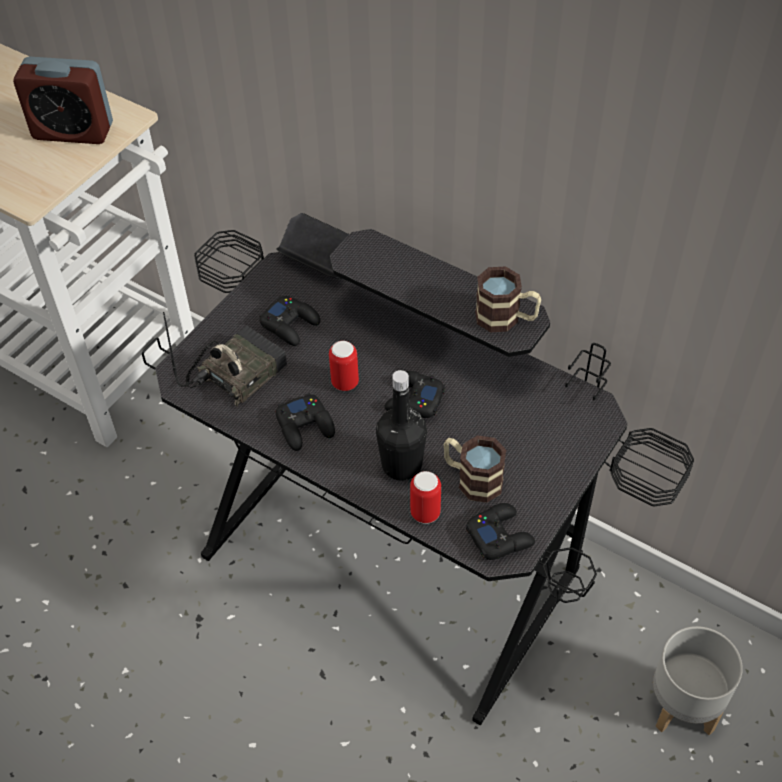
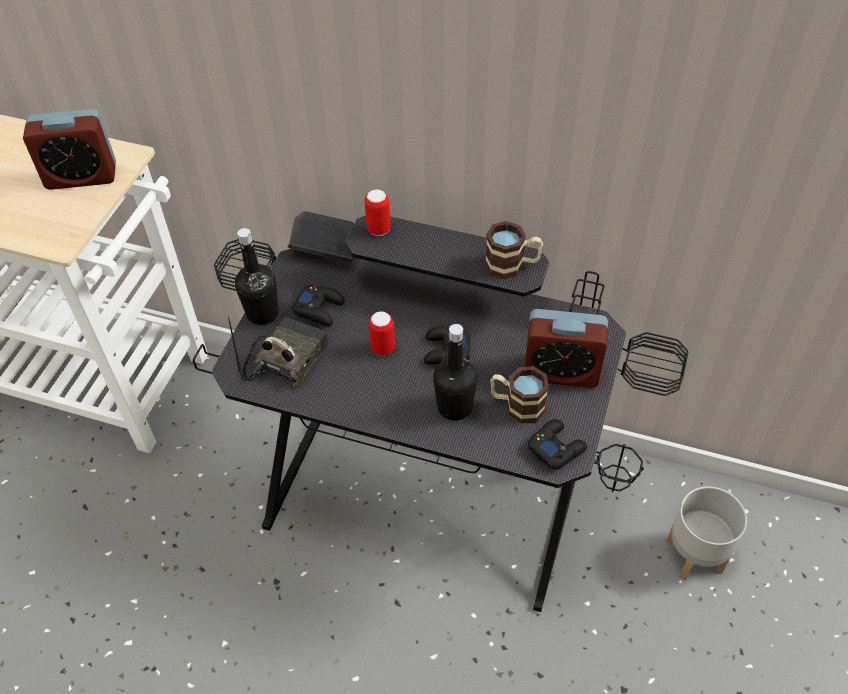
camera: 15 degrees left, 0 degrees up
black game controller [276,393,335,451] -> none
can [410,471,441,524] -> can moved to [364,189,391,236]
none -> black bottle [235,228,279,325]
none -> alarm clock [524,309,608,388]

